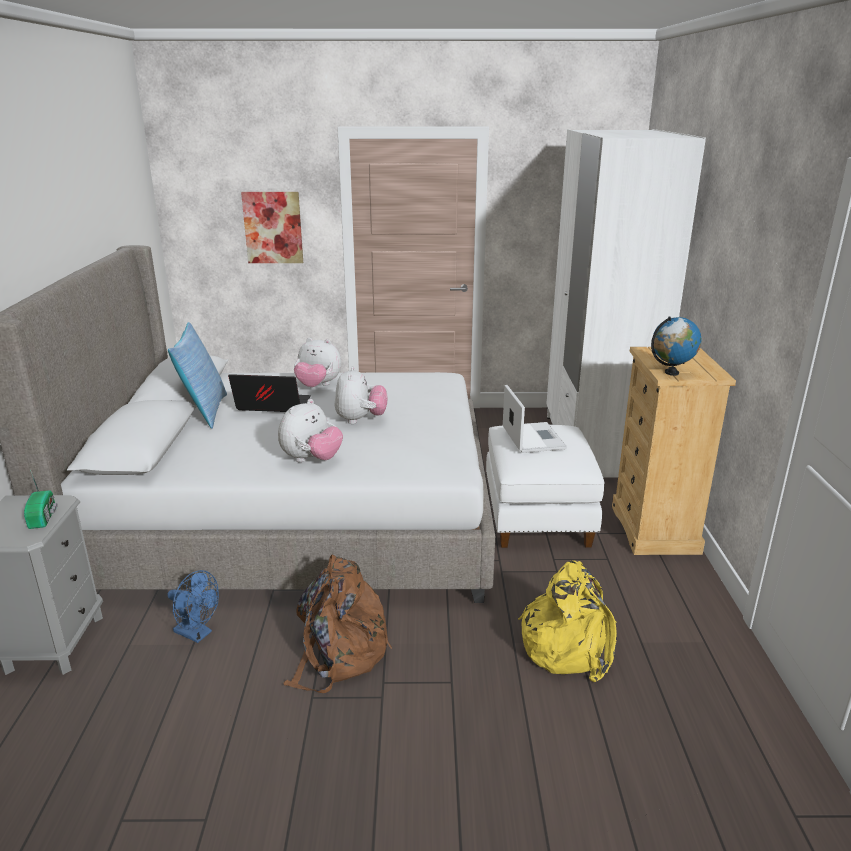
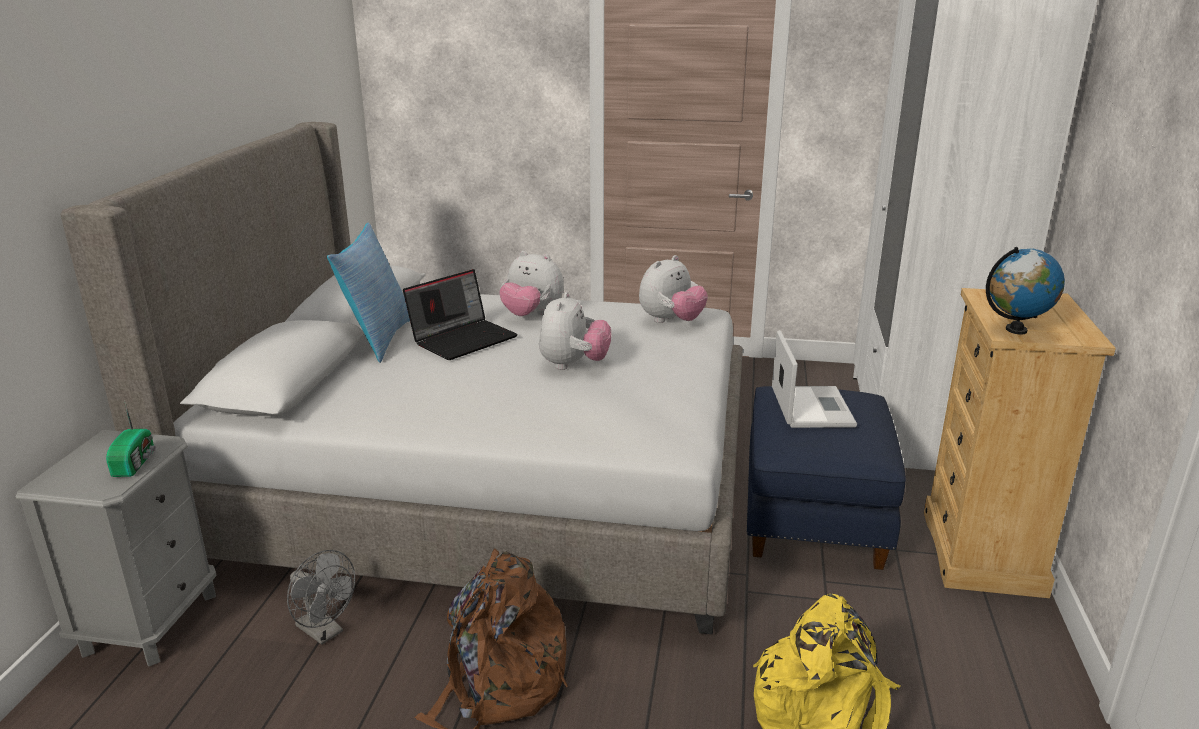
camera: 10 degrees right, 0 degrees up
blue fan [167,570,219,643] -> grey fan [287,550,355,645]
laptop [228,374,311,412] -> laptop turned 120 degrees clockwise [403,269,518,360]
picture [241,192,303,263] -> none
plush toy [278,399,343,462] -> plush toy moved to [639,255,708,323]
white ottoman [486,425,605,548] -> blue ottoman [746,386,906,570]

